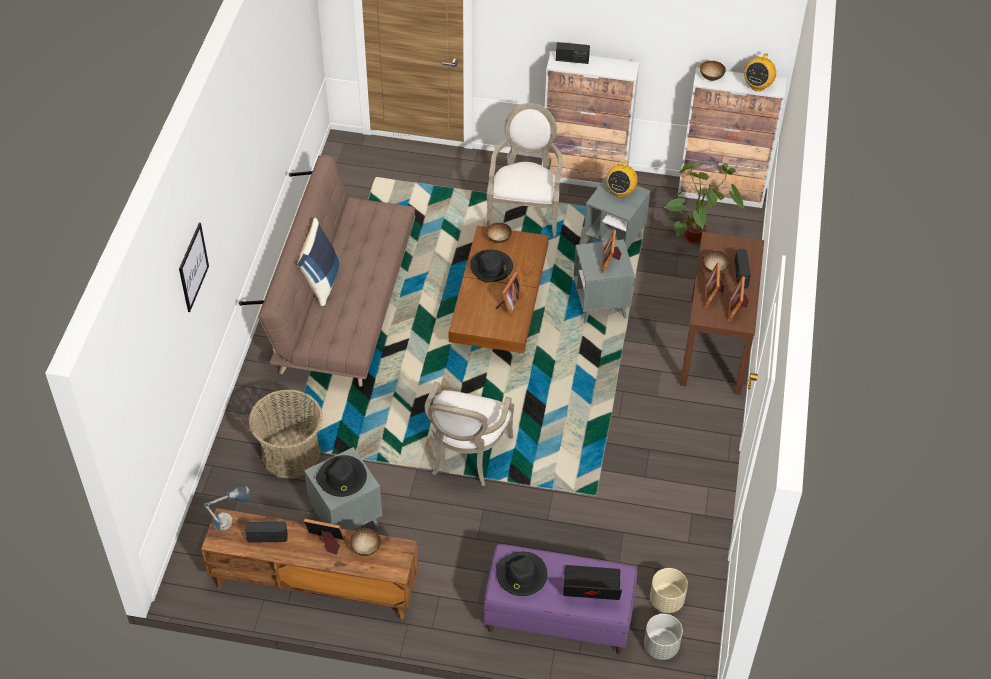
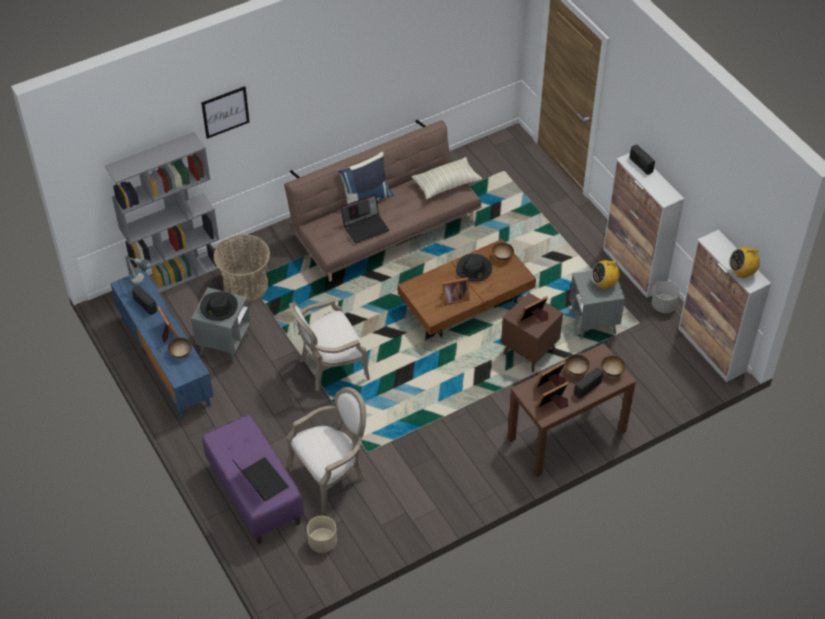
camera: 50 degrees right, 0 degrees up
brown tv stand [201,508,418,620] -> blue tv stand [111,270,213,419]
armchair [487,103,563,238] -> armchair moved to [287,387,366,514]
black hat [496,552,547,596] -> none
grey side table [573,239,635,323] -> brown side table [501,292,563,372]
grey planter [644,614,683,660] -> grey planter moved to [652,281,680,313]
potted plant [664,161,745,244] -> none
bowl [700,61,726,81] -> bowl moved to [601,356,626,377]
none -> grey bookcase [105,132,219,293]
none -> laptop [341,194,389,243]
none -> pillow [412,157,482,199]

